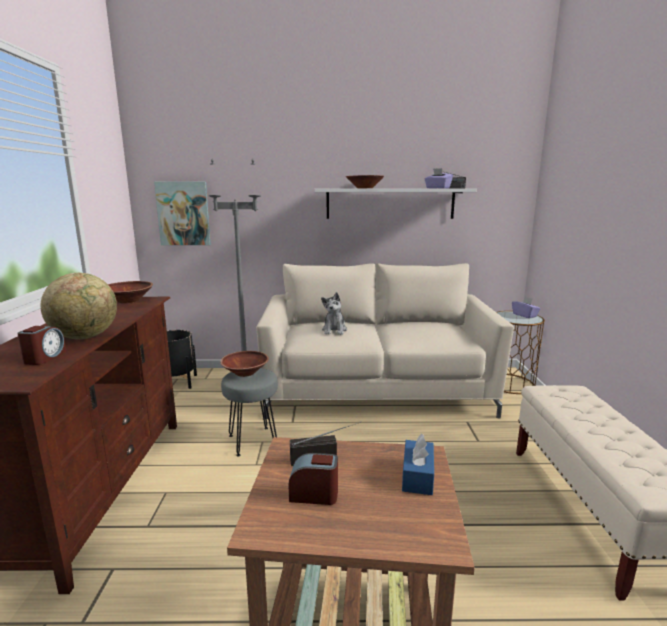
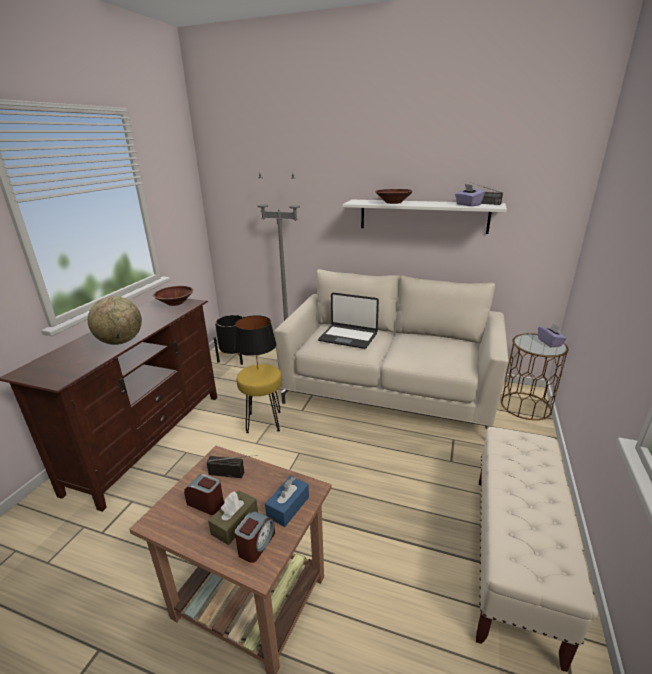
camera: 20 degrees right, 10 degrees up
alarm clock [17,326,66,365] -> alarm clock moved to [235,511,275,563]
picture [154,182,211,245] -> none
brown bowl [220,351,269,377] -> black table lamp [234,315,276,369]
grey stool [221,368,278,456] -> yellow stool [236,364,282,433]
plush toy [321,292,347,335] -> laptop [318,293,379,349]
none -> brown tissue box [208,490,258,545]

